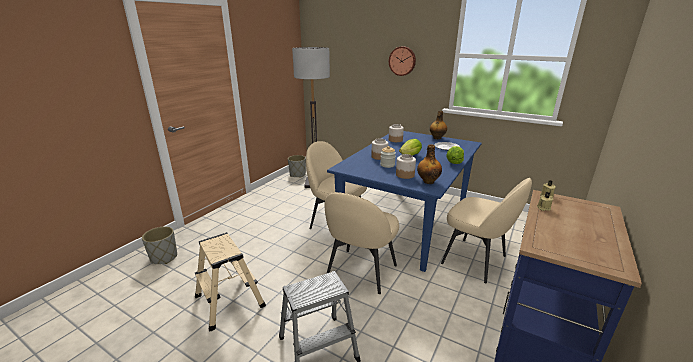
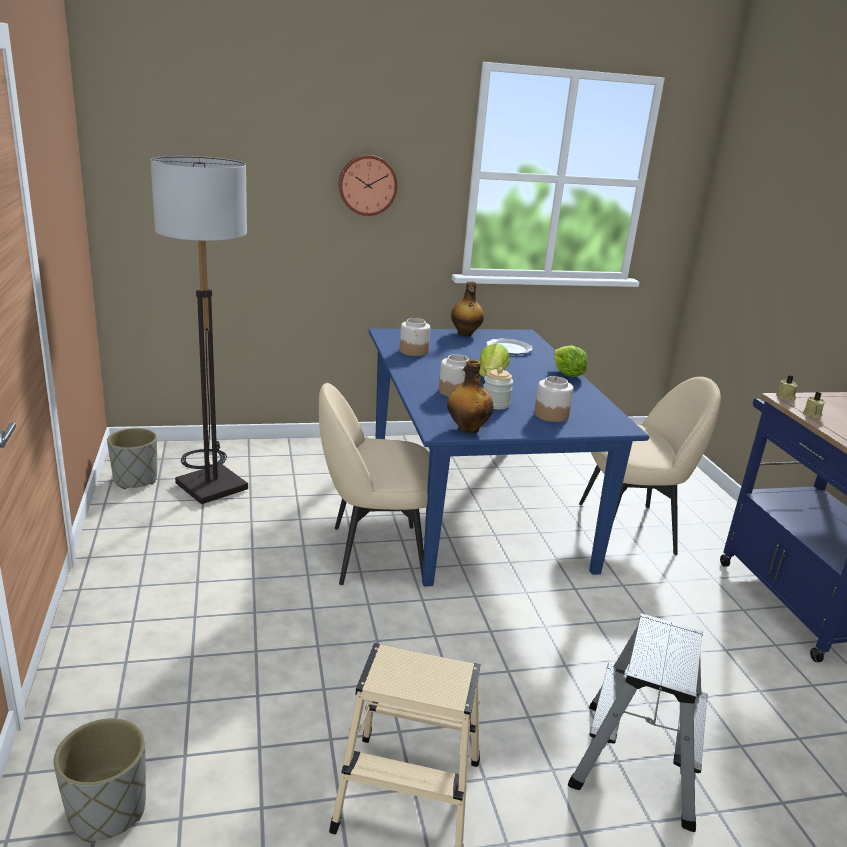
camera: 45 degrees left, 0 degrees up
beige chair [325,192,399,294] -> none
bottle [417,144,442,184] -> bottle moved to [447,359,493,433]

